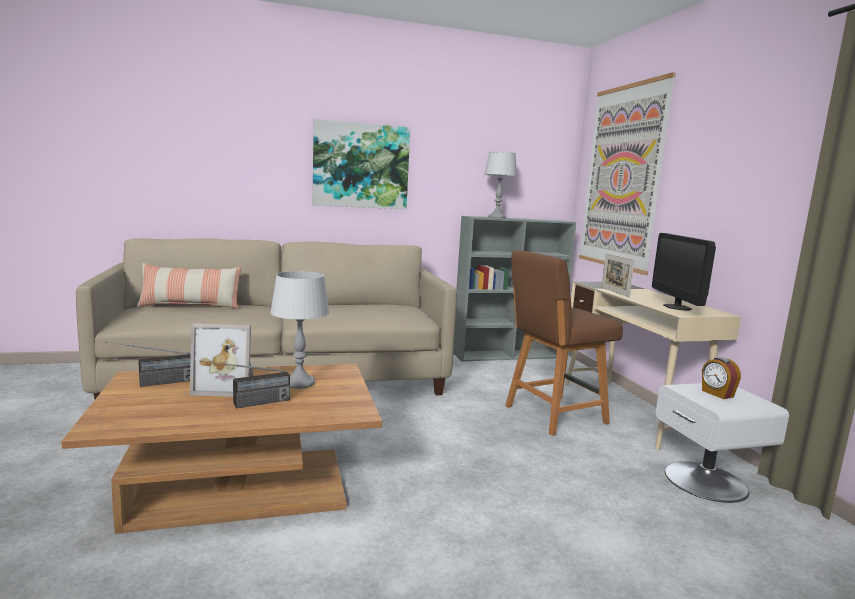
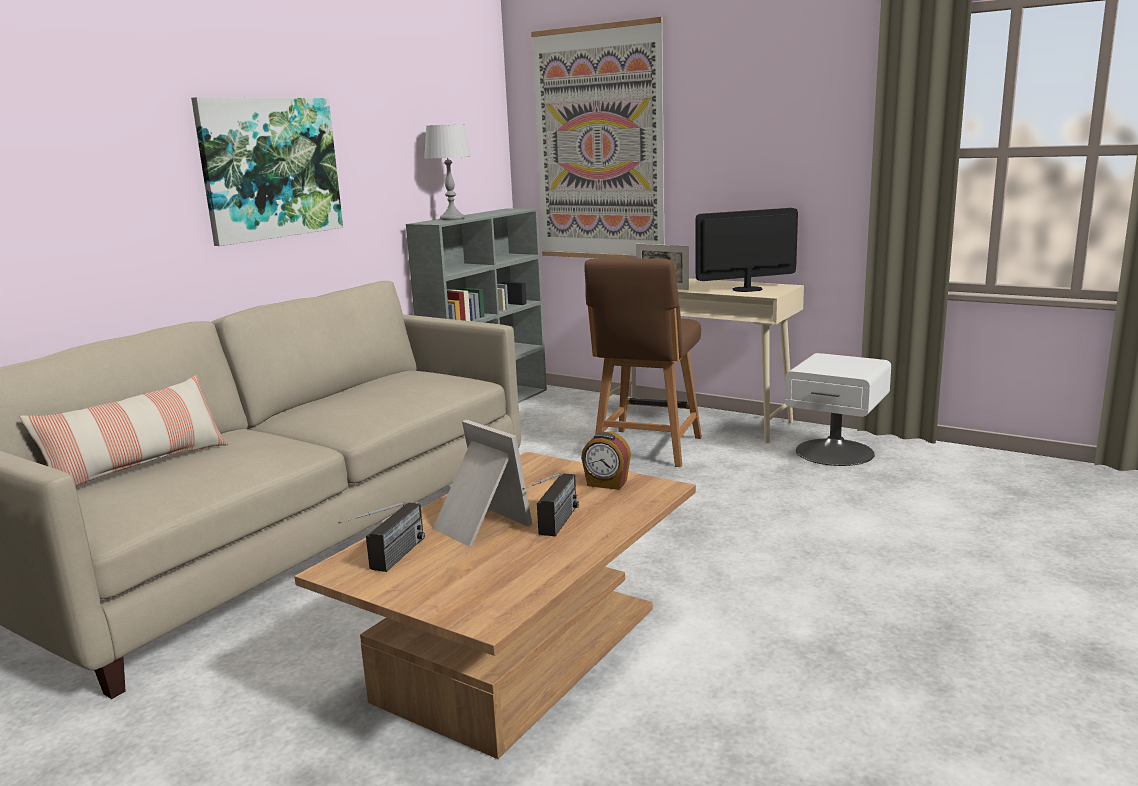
camera: 40 degrees left, 5 degrees up
picture frame [190,323,254,397] -> picture frame turned 90 degrees counterclockwise [433,420,532,546]
grey table lamp [270,271,329,389] -> none
monitor [652,233,716,311] -> monitor turned 120 degrees clockwise [695,208,798,292]
alarm clock [702,357,741,399] -> alarm clock moved to [581,431,631,490]

